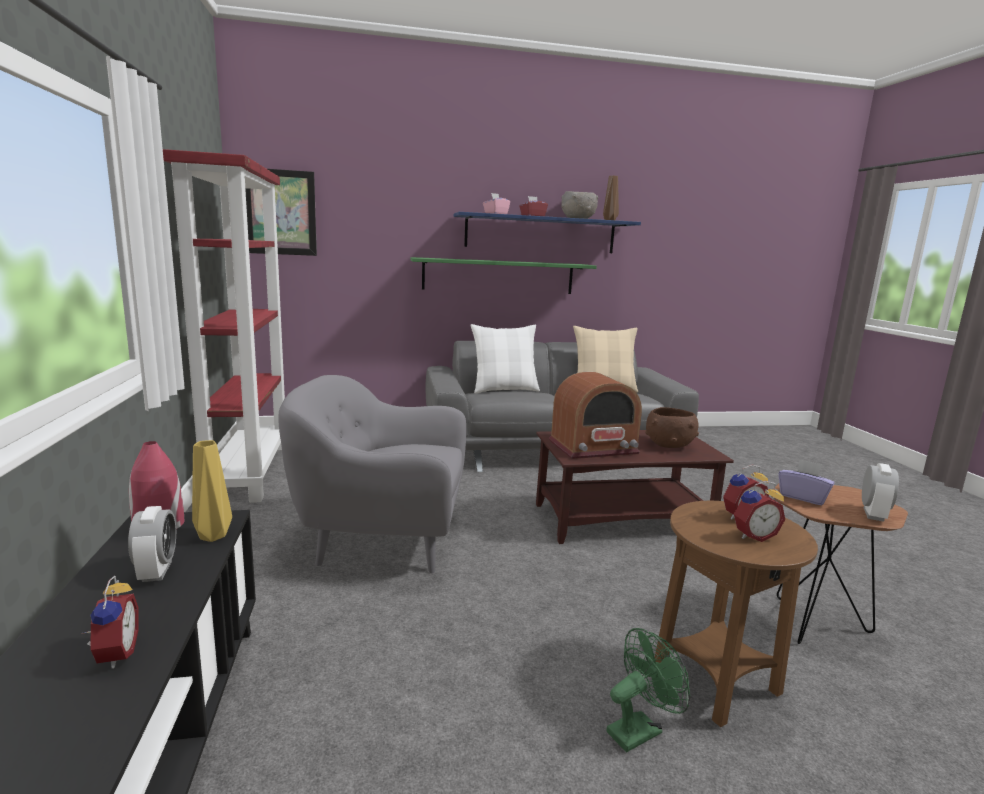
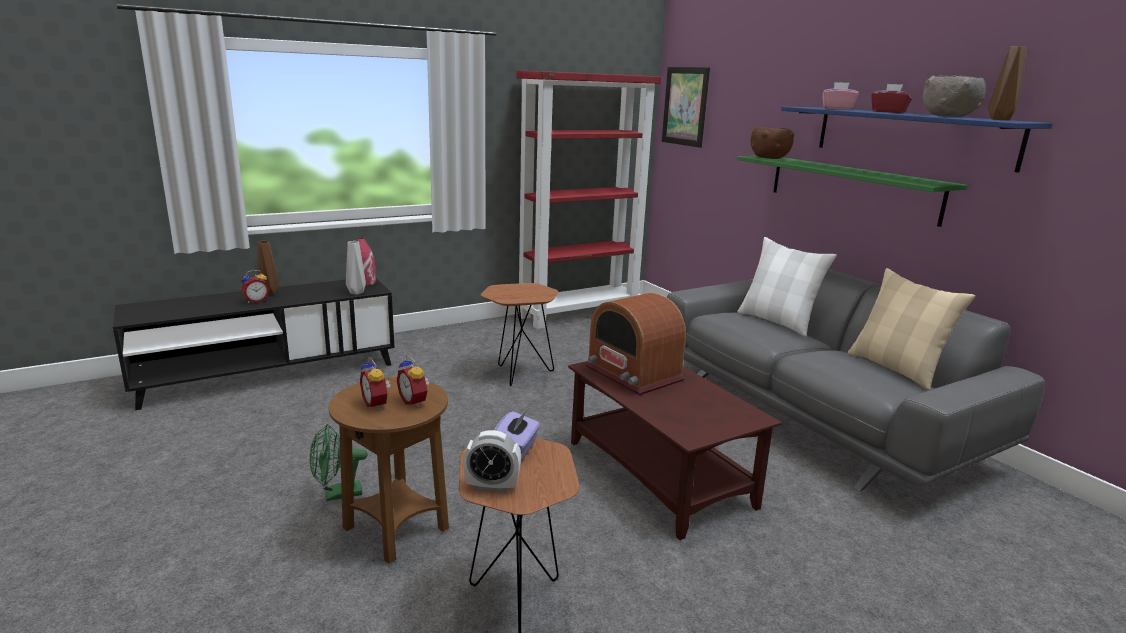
camera: 70 degrees right, 5 degrees up
alarm clock [128,506,176,582] -> none
yellow vase [192,440,232,542] -> grey vase [346,241,366,295]
grey armchair [278,375,466,573] -> brown side table [481,283,558,386]
green fan [606,628,690,752] -> green fan turned 120 degrees clockwise [310,424,367,501]
brown bowl [645,407,699,448] -> brown bowl moved to [751,127,794,159]
none -> brown vase [257,241,279,295]

